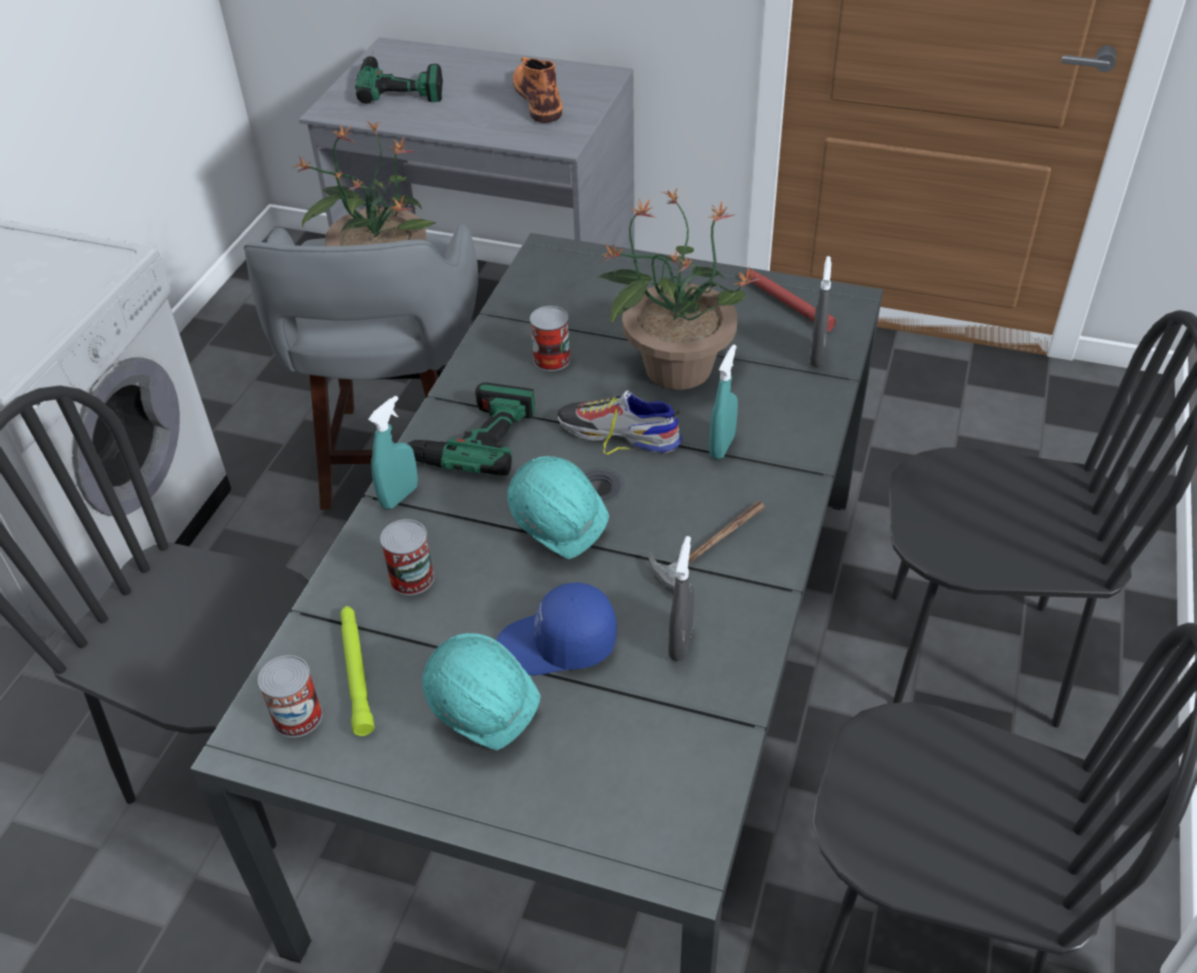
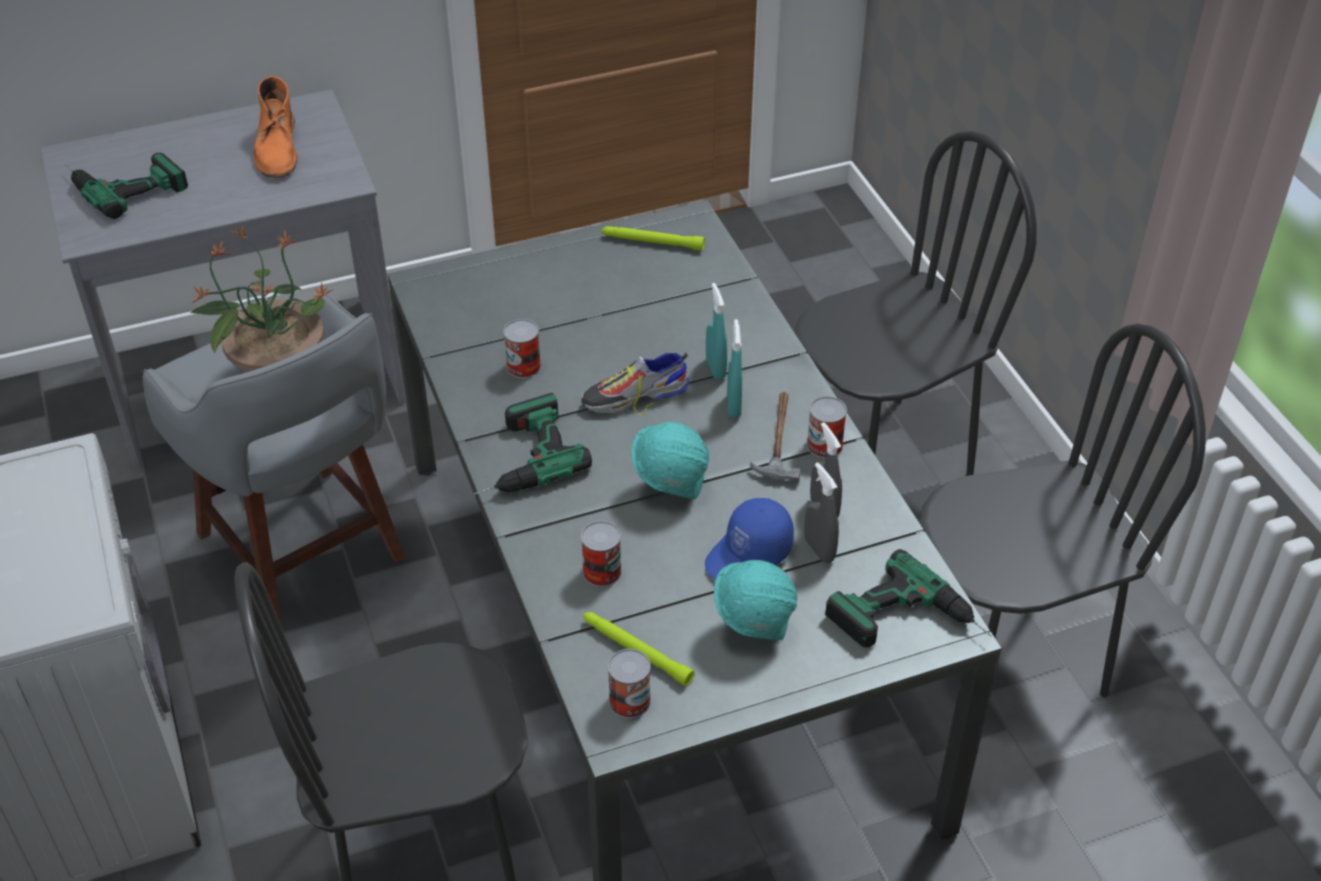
camera: 40 degrees left, 0 degrees up
turquoise spray bottle [368,395,418,509] -> turquoise spray bottle moved to [727,319,742,418]
orange boot [513,57,563,123] -> orange boot turned 135 degrees counterclockwise [254,76,297,178]
potted plant [598,188,760,390] -> none
red flashlight [746,270,836,332] -> green flashlight [602,226,705,251]
grey spray bottle [810,256,831,367] -> grey spray bottle moved to [804,463,839,563]
none -> can [807,396,847,458]
none -> power drill [825,549,992,647]

